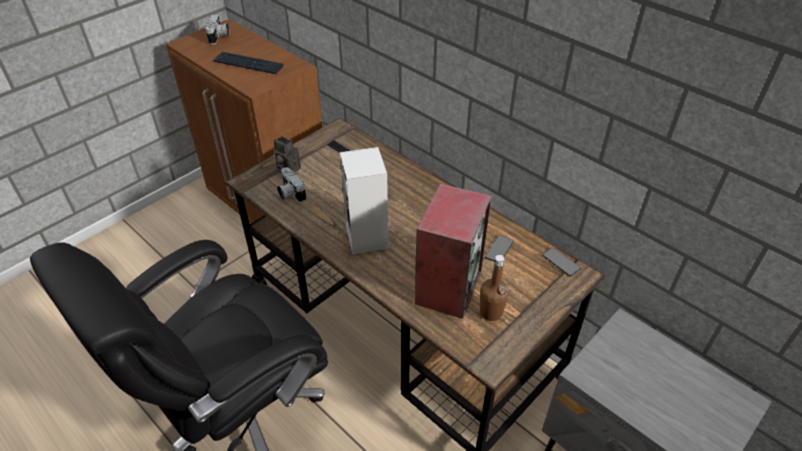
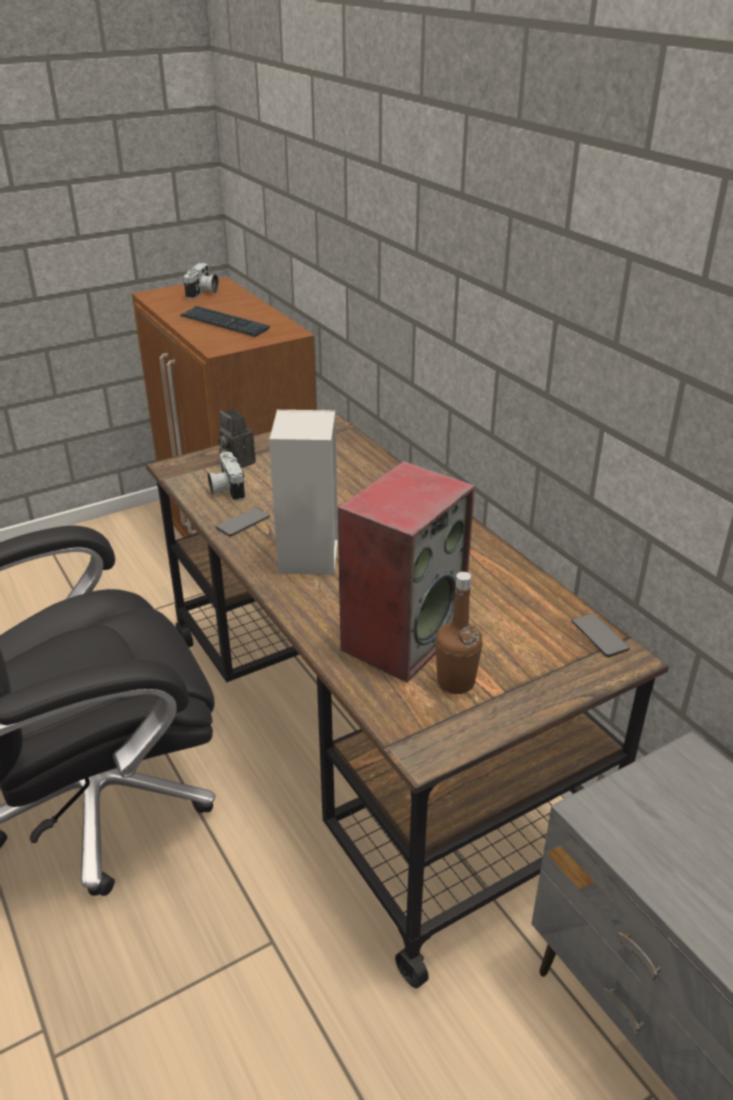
camera: 15 degrees right, 10 degrees down
phone [485,235,514,262] -> phone moved to [216,507,270,536]

